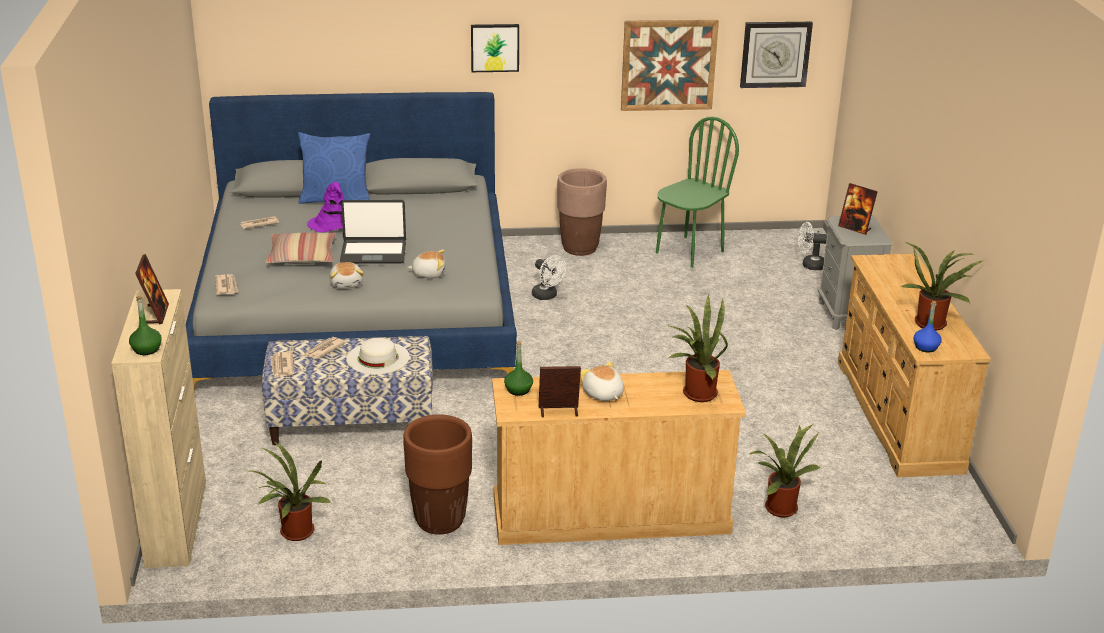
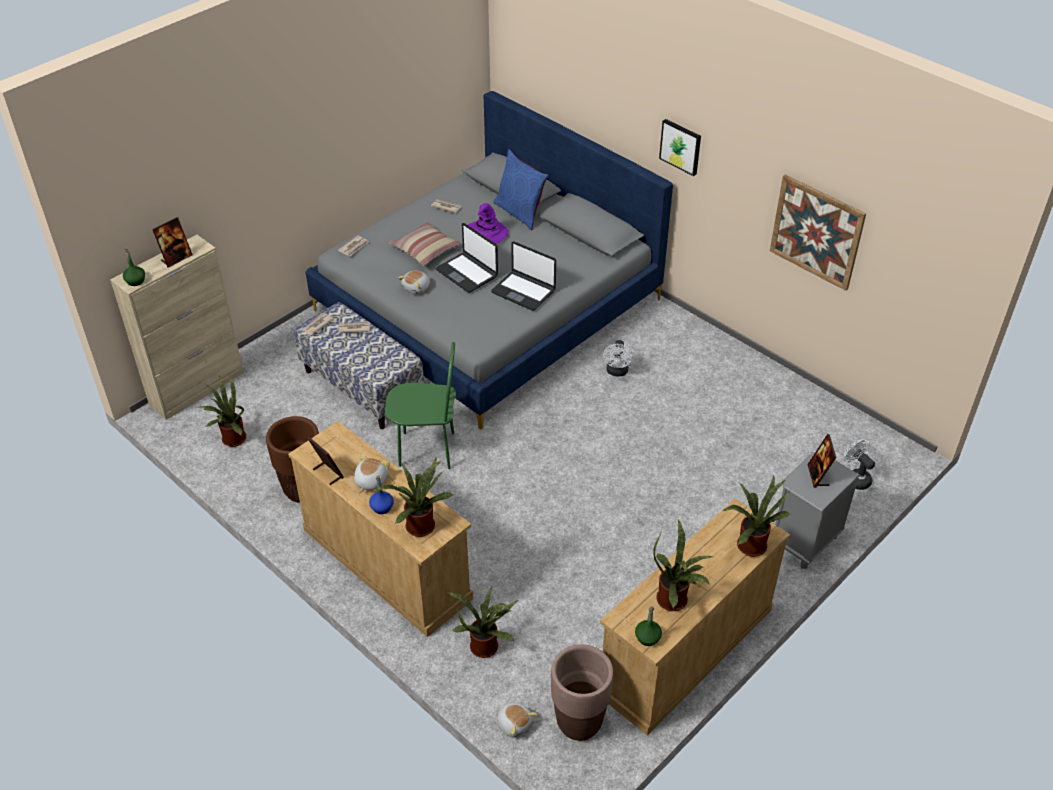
camera: 50 degrees right, 15 degrees up
white hat [346,338,410,374] -> none
plush toy [407,250,445,278] -> plush toy moved to [497,703,538,738]
green bottle [504,341,533,396] -> green bottle moved to [635,606,662,646]
brown planter [557,168,607,256] -> brown planter moved to [551,644,613,741]
green chair [656,116,739,268] -> green chair moved to [385,342,456,469]
wall clock [740,22,813,88] -> none
blue bottle [914,301,942,352] -> blue bottle moved to [369,475,394,514]
none -> laptop [491,242,556,311]
none -> potted plant [723,476,791,557]

